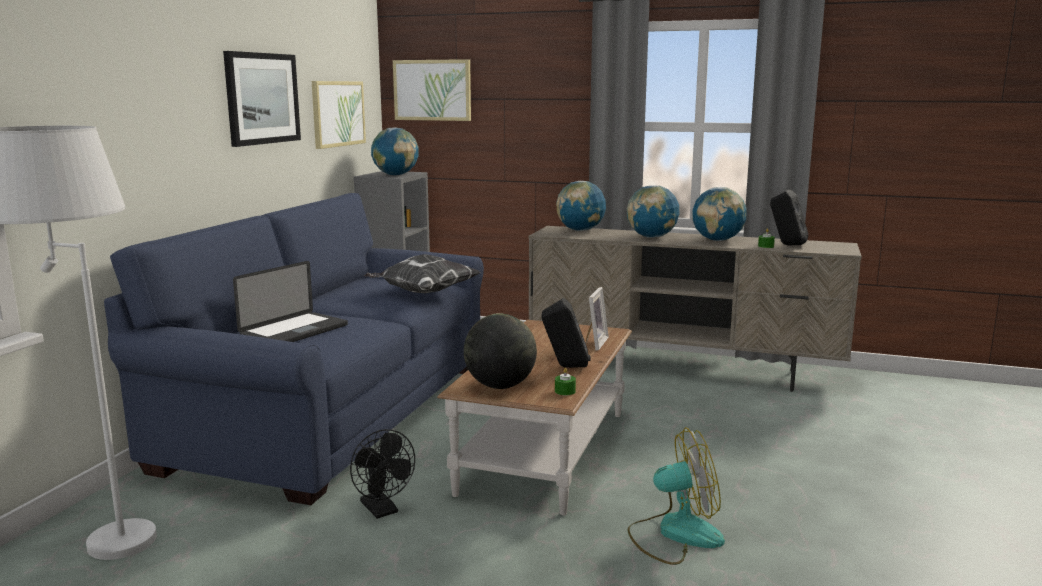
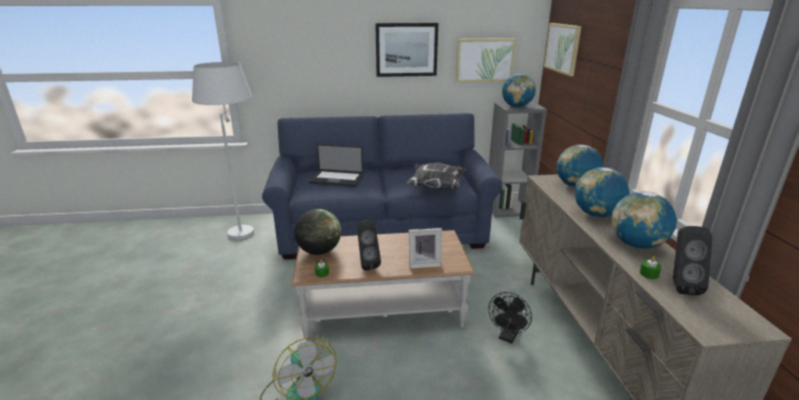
camera: 65 degrees right, 10 degrees up
black fan [350,429,415,519] -> black fan moved to [489,292,532,344]

